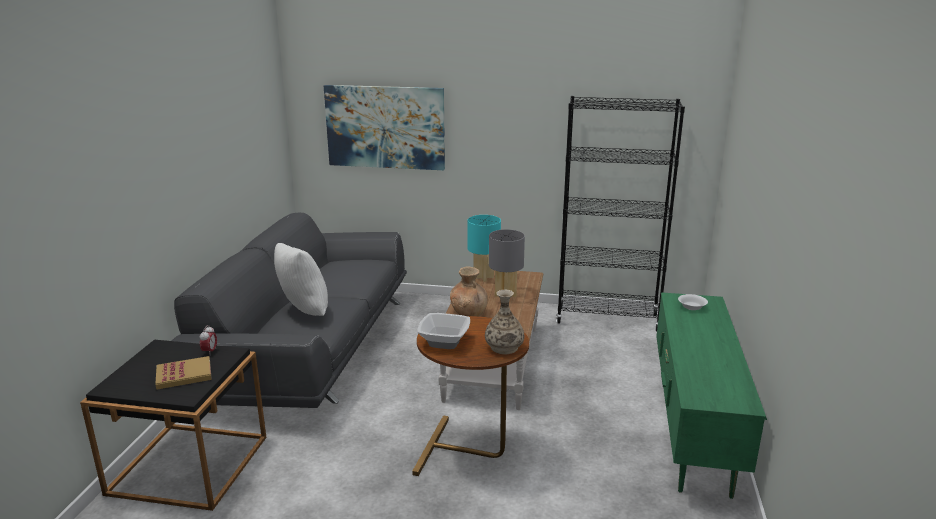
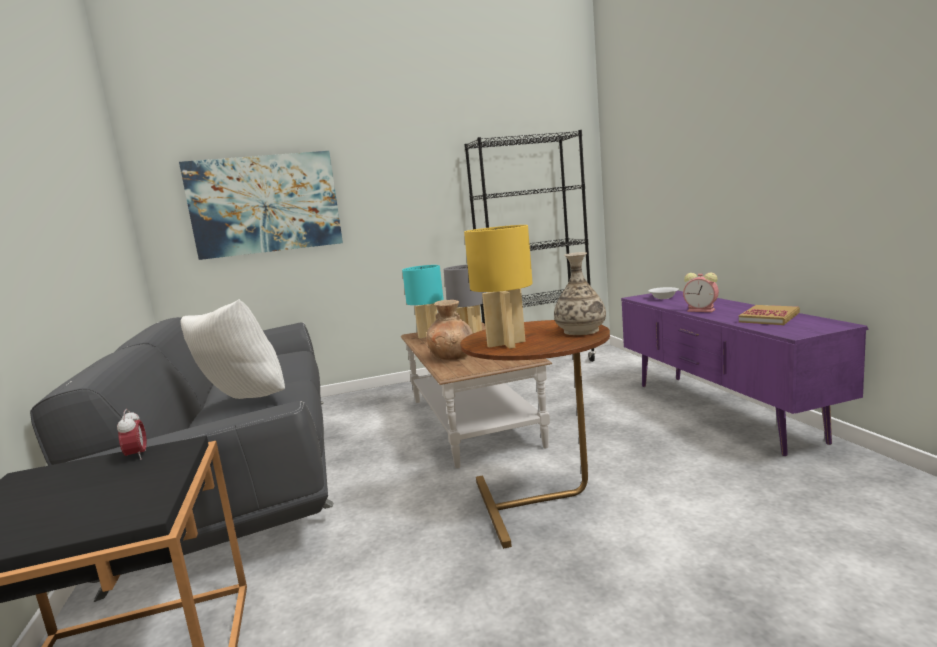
camera: 25 degrees left, 10 degrees down
book [155,356,212,389] -> book moved to [739,305,800,325]
bowl [418,313,470,349] -> yellow table lamp [464,225,533,349]
green tv stand [656,292,767,499] -> purple tv stand [621,291,869,456]
none -> alarm clock [683,273,719,312]

